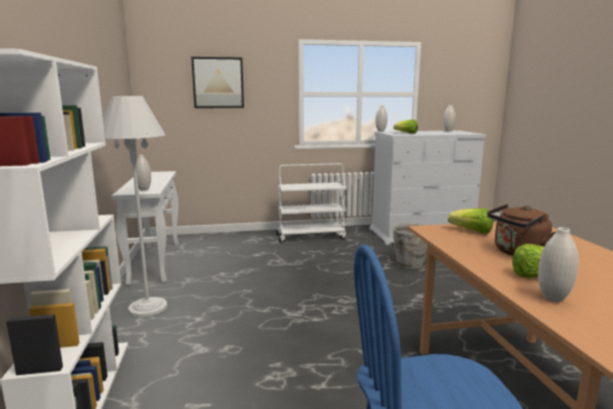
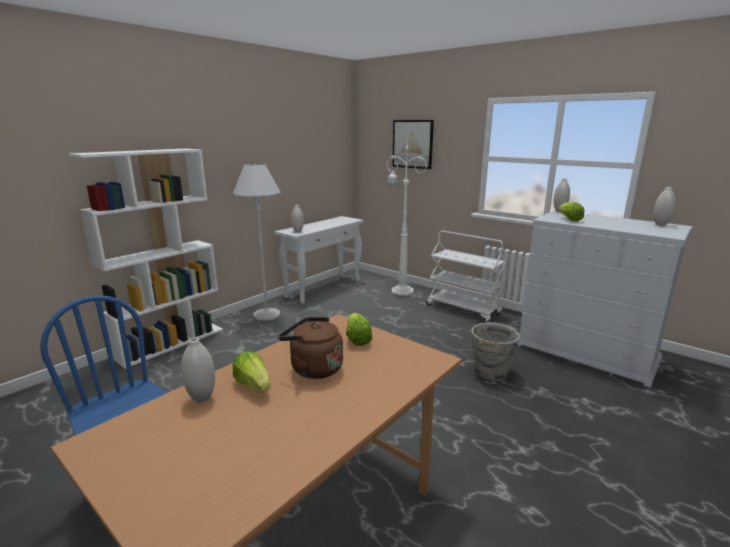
camera: 50 degrees right, 5 degrees up
none -> white floor lamp [387,129,427,296]

